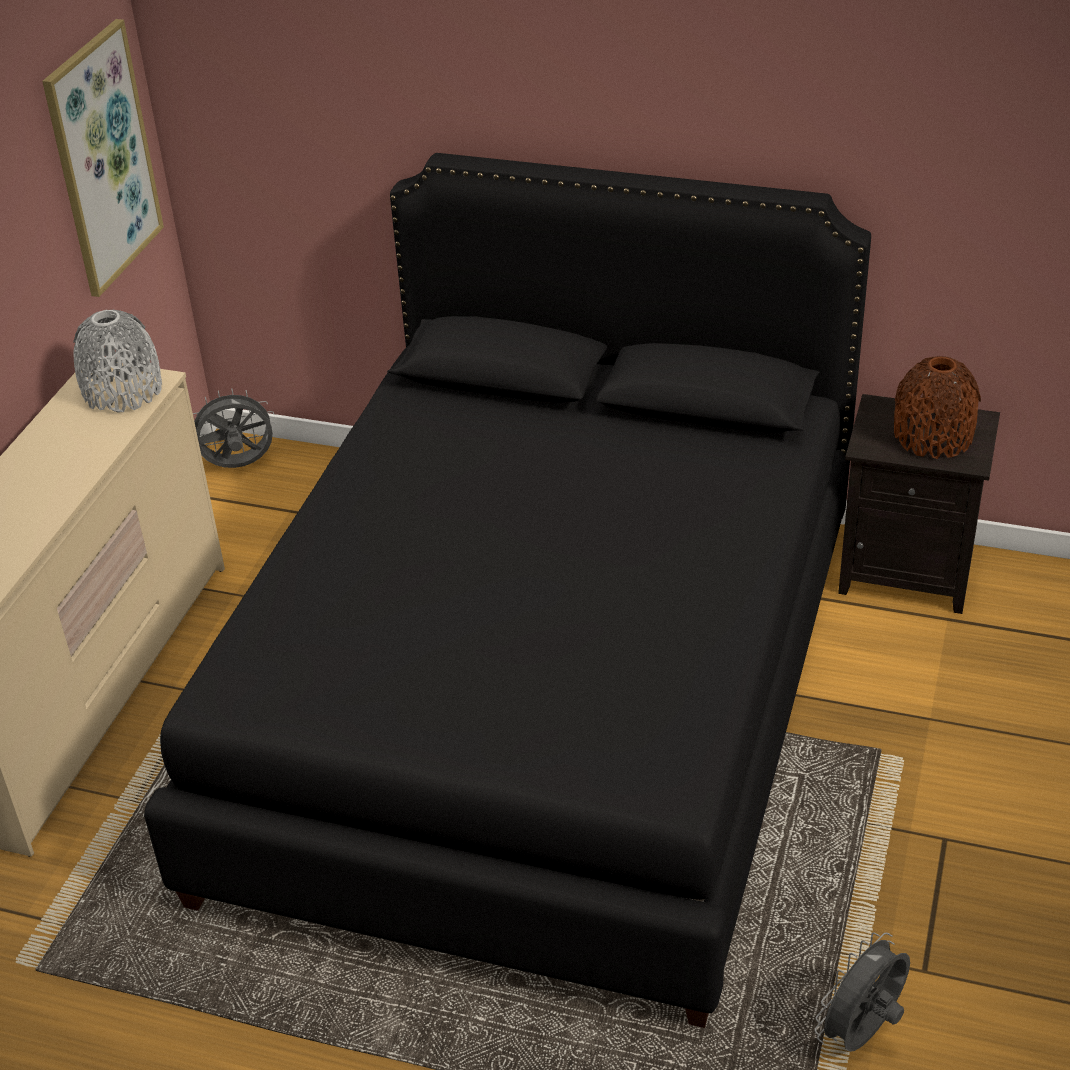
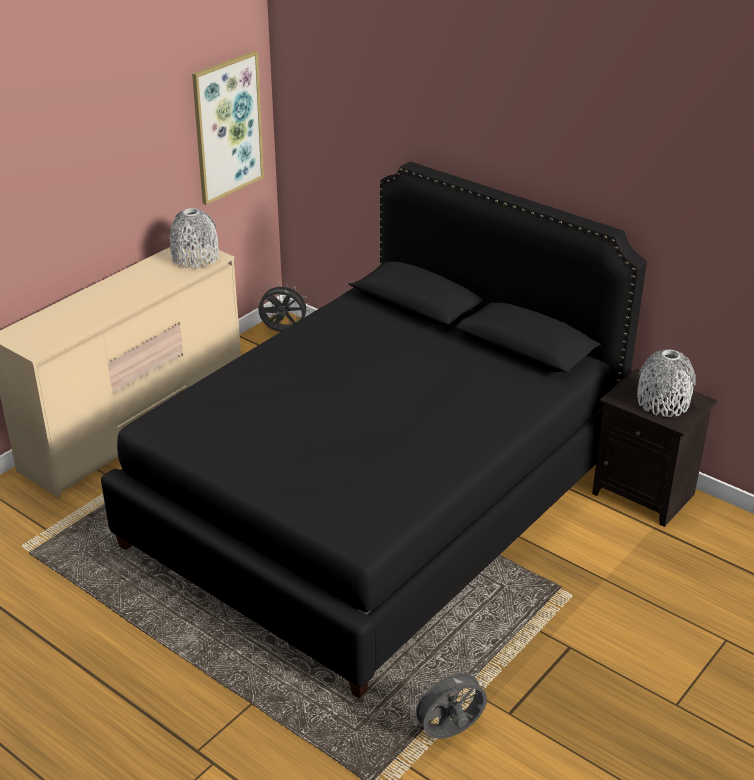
camera: 20 degrees right, 5 degrees down
brown vase [894,356,981,459] -> grey vase [637,349,696,417]

